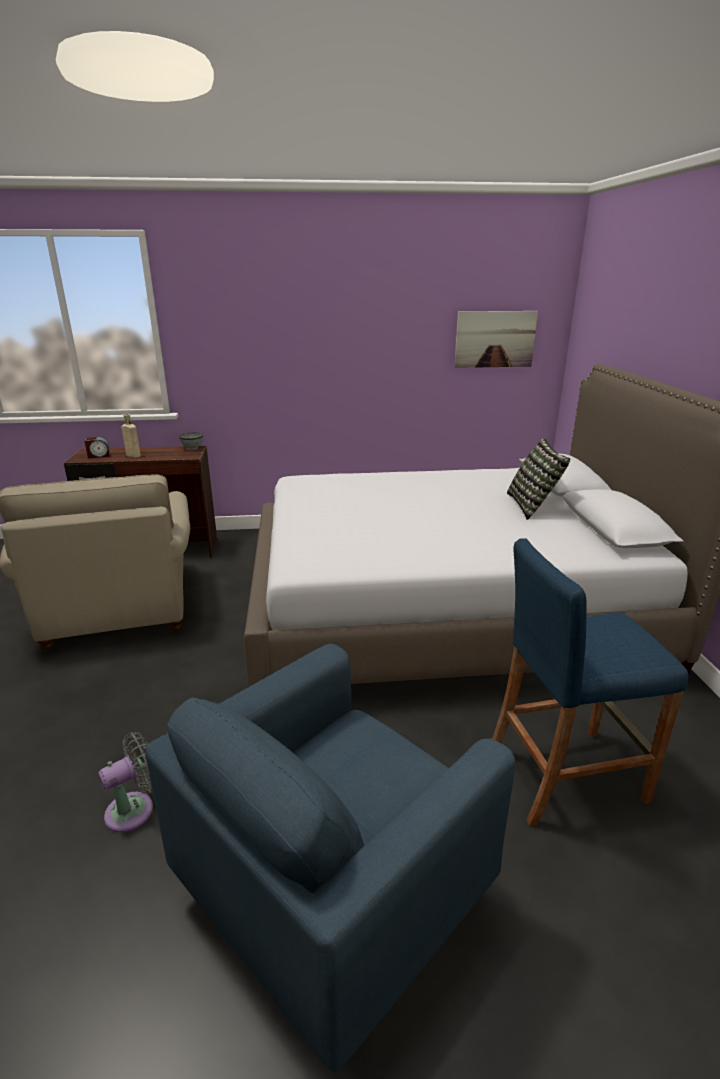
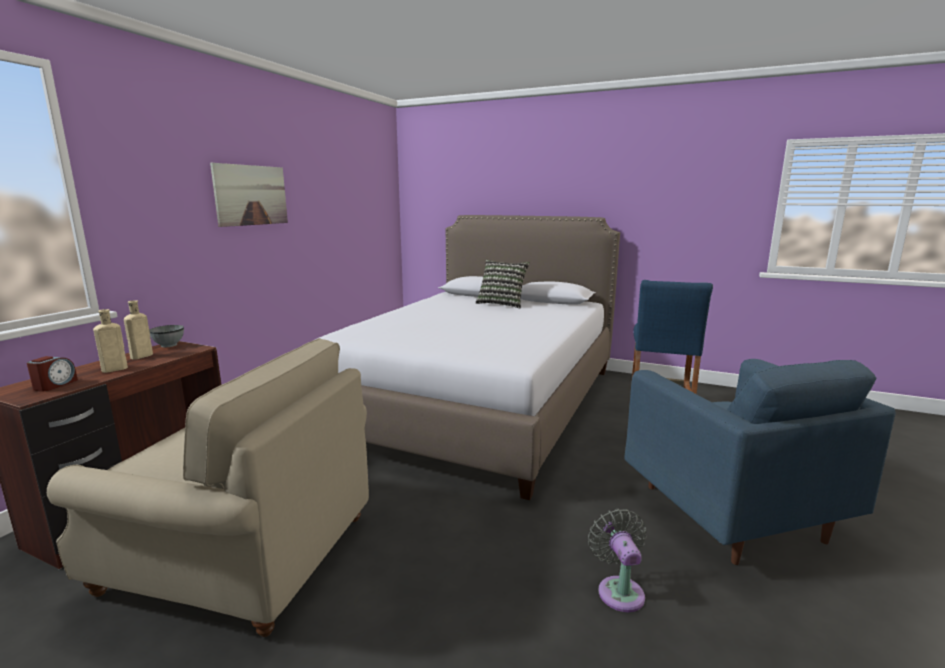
camera: 60 degrees left, 10 degrees down
picture [454,311,538,368] -> picture moved to [210,163,288,227]
none -> beige bottle [124,300,153,359]

